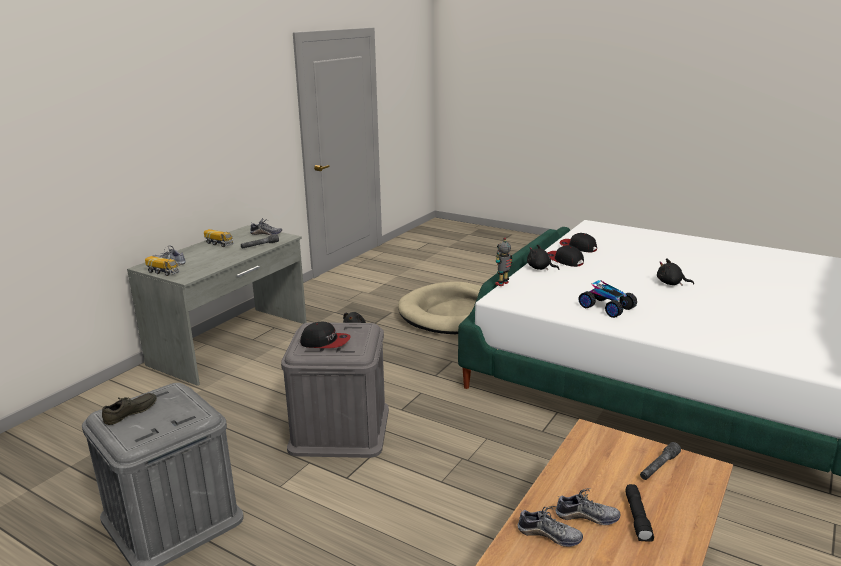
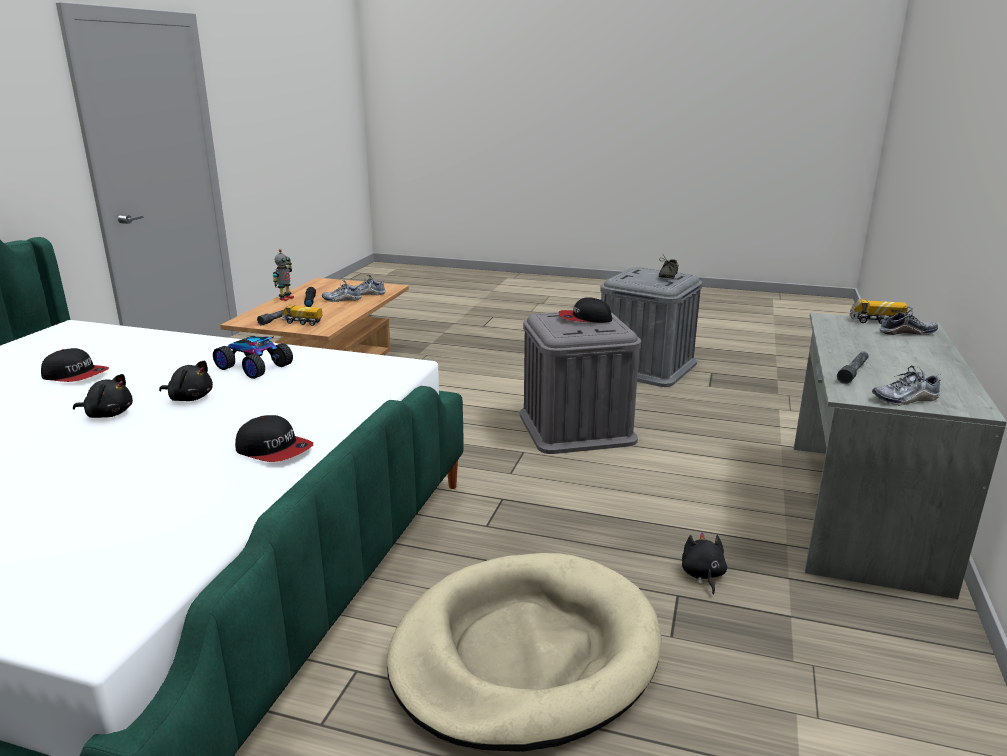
camera: 165 degrees right, 0 degrees up
toy truck [204,229,234,247] -> toy truck moved to [282,304,322,326]
toy robot [495,237,513,286] -> toy robot moved to [273,249,294,301]
black plush toy [527,244,560,271] -> black plush toy moved to [159,360,213,401]
cap [559,233,597,252] -> cap moved to [41,348,109,382]

